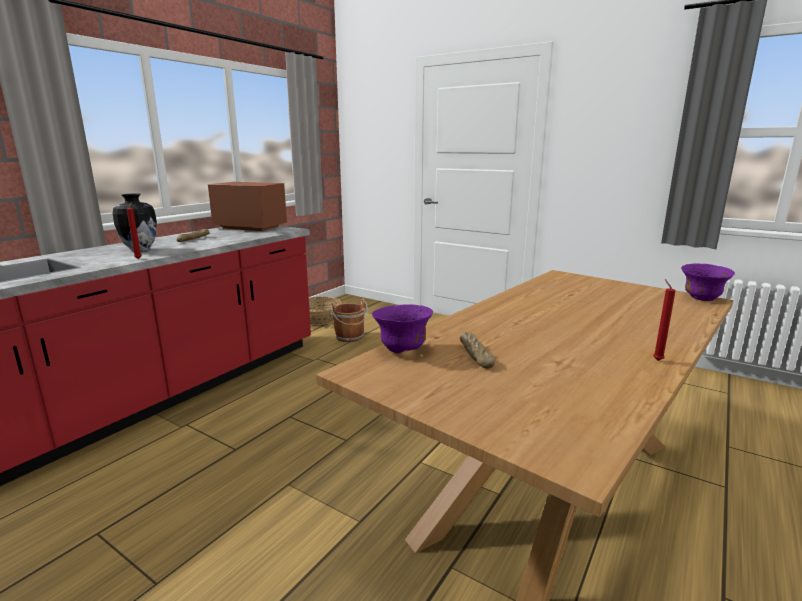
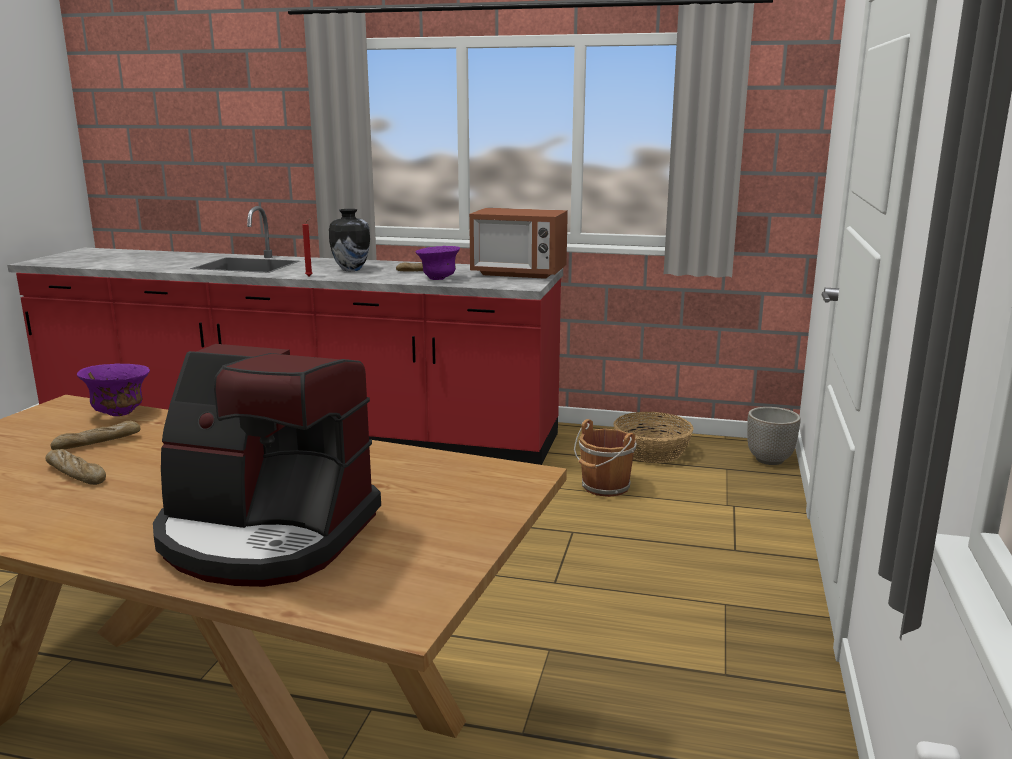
camera: 70 degrees right, 0 degrees up
microwave [208,182,287,231] -> microwave turned 105 degrees clockwise [469,208,568,279]
red candle [653,279,676,361] -> none
purple bowl [681,263,735,301] -> purple bowl moved to [416,246,460,280]
none -> bread [45,449,106,485]
none -> coffee machine [153,344,381,587]
none -> planter [747,407,801,465]

